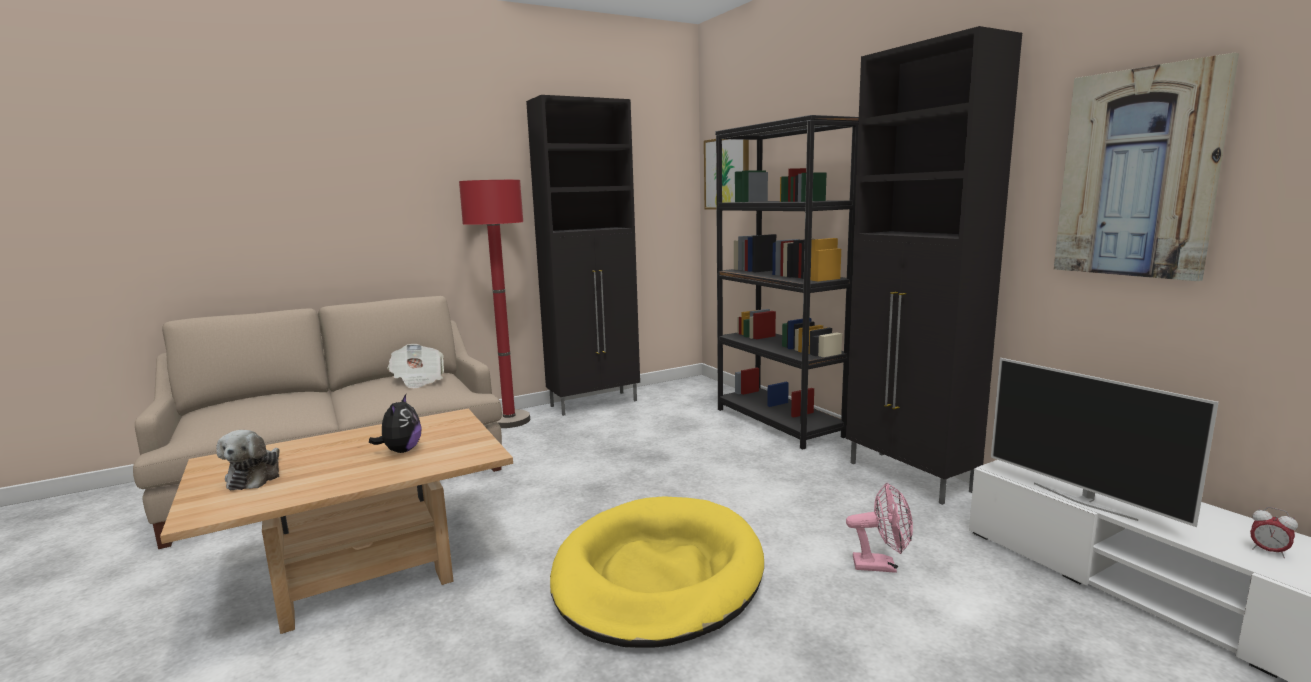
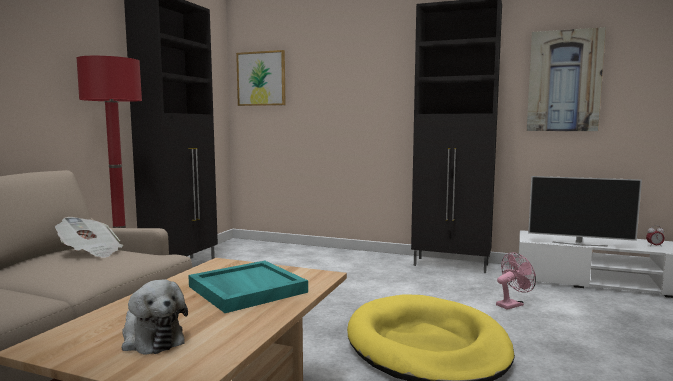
camera: 40 degrees left, 5 degrees down
plush toy [369,394,422,453] -> turquoise tray [188,261,308,313]
black bookcase [715,115,859,450] -> none

